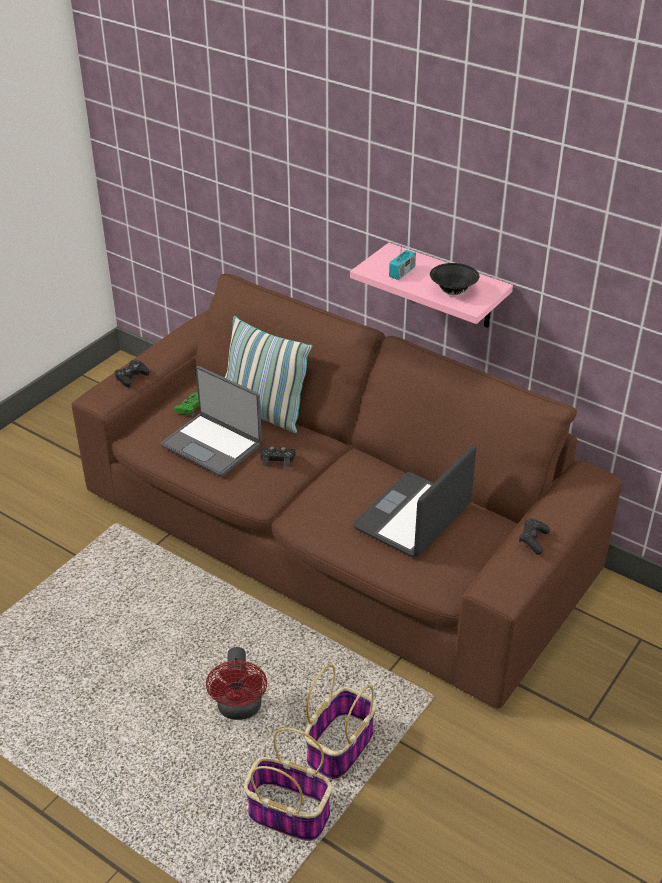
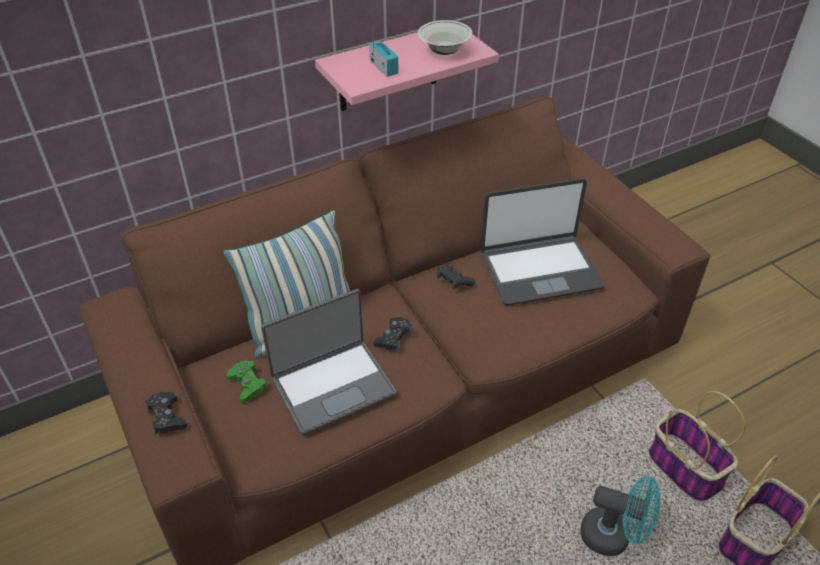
camera: 65 degrees left, 5 degrees up
red fan [206,647,267,720] -> turquoise fan [580,476,660,556]
laptop [353,445,477,557] -> laptop turned 75 degrees counterclockwise [481,178,604,306]
black bowl [430,263,480,295] -> white bowl [417,20,472,55]
black game controller [519,518,550,555] -> black game controller moved to [437,263,475,290]

